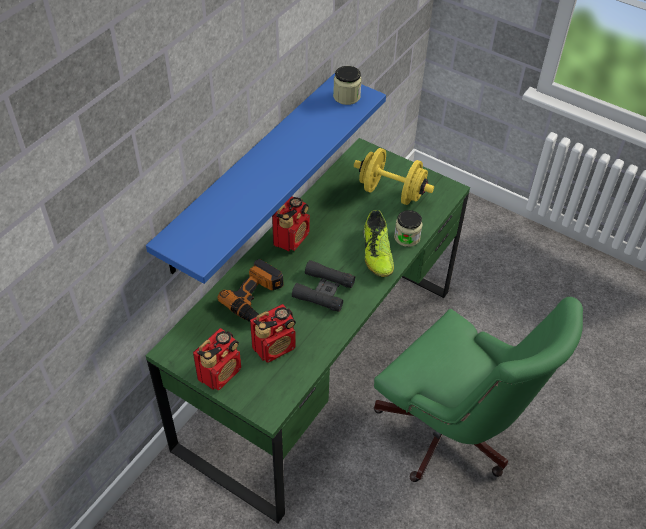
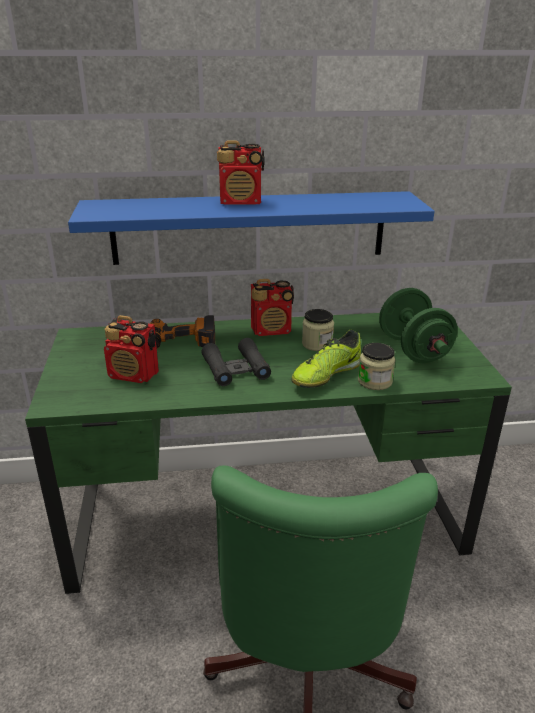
camera: 50 degrees right, 20 degrees down
radio [193,328,241,390] -> radio moved to [217,140,265,205]
jar [333,66,362,105] -> jar moved to [302,309,334,351]
yellow dumbbell [354,148,434,205] -> green dumbbell [379,288,458,363]

